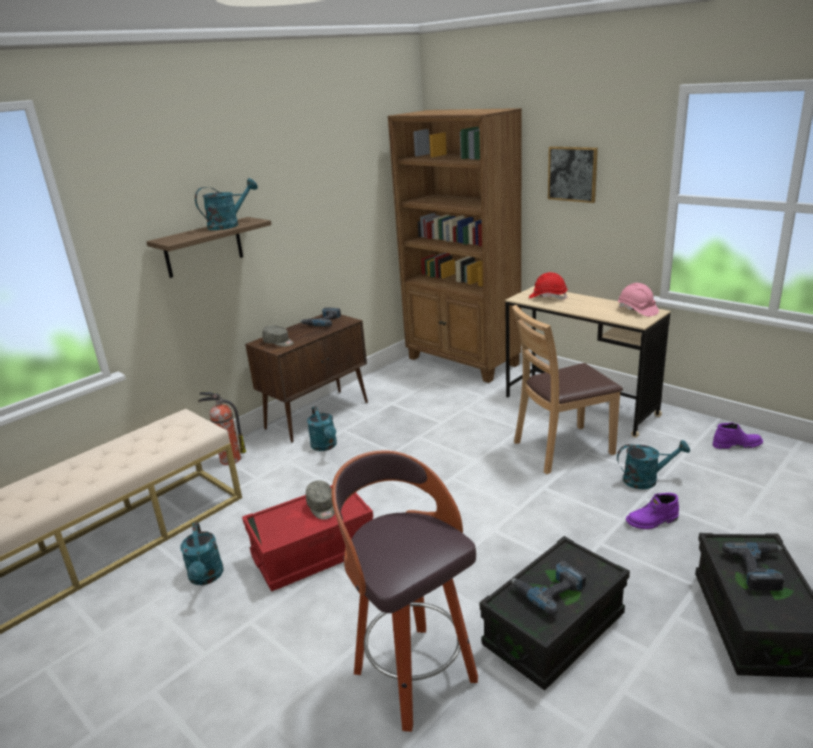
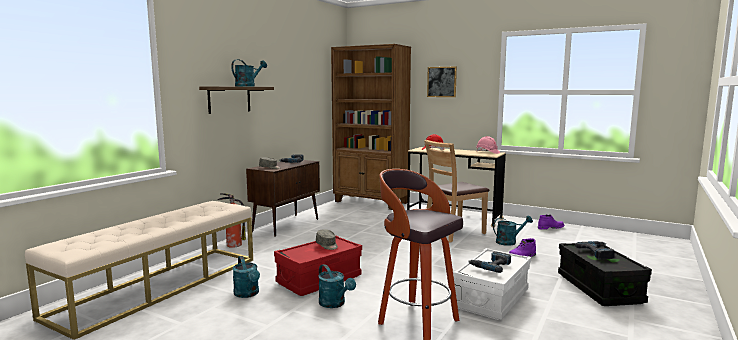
camera: 15 degrees left, 15 degrees down
turquoise watering can [307,406,337,451] -> turquoise watering can moved to [318,264,356,308]
black storage box [480,536,630,690] -> white storage box [453,248,531,320]

